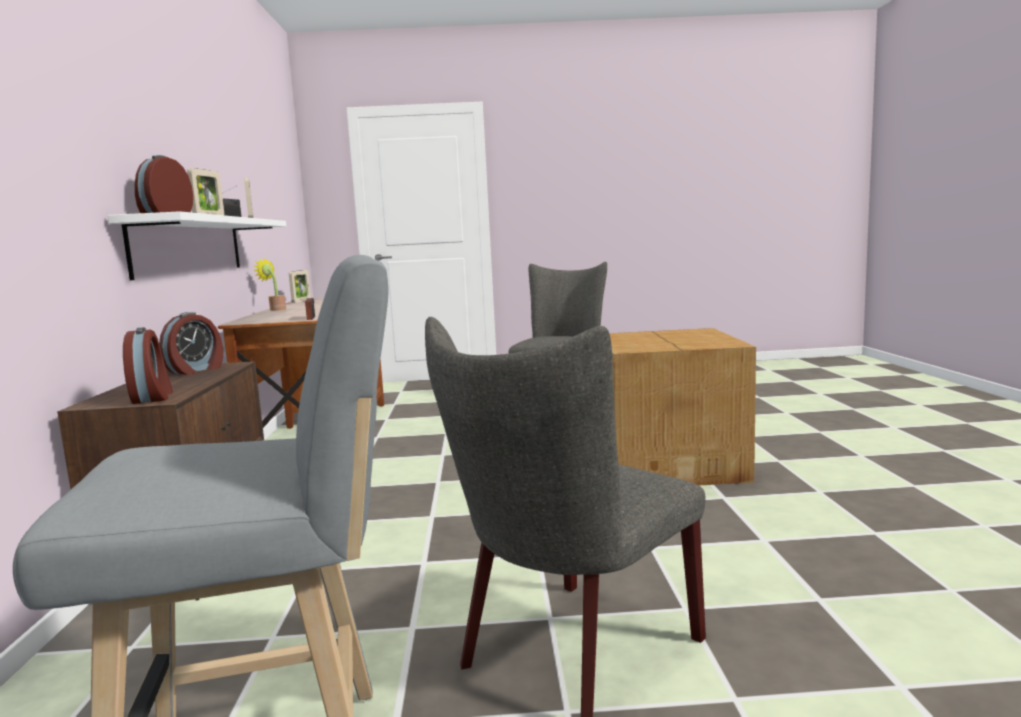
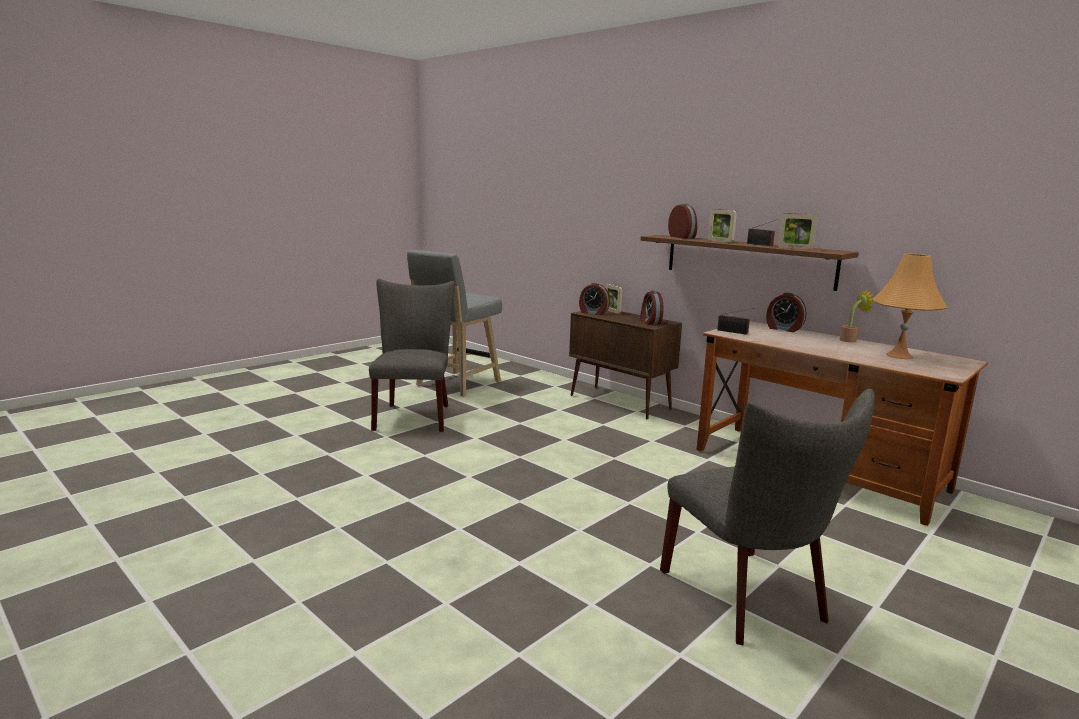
camera: 135 degrees right, 5 degrees up
white shelf [108,211,286,280] -> brown shelf [640,235,859,291]
picture frame [289,270,311,303] -> picture frame moved to [605,284,622,314]
cardboard box [609,328,756,485] -> none
none -> alarm clock [766,293,807,332]
none -> orange table lamp [872,254,948,359]

